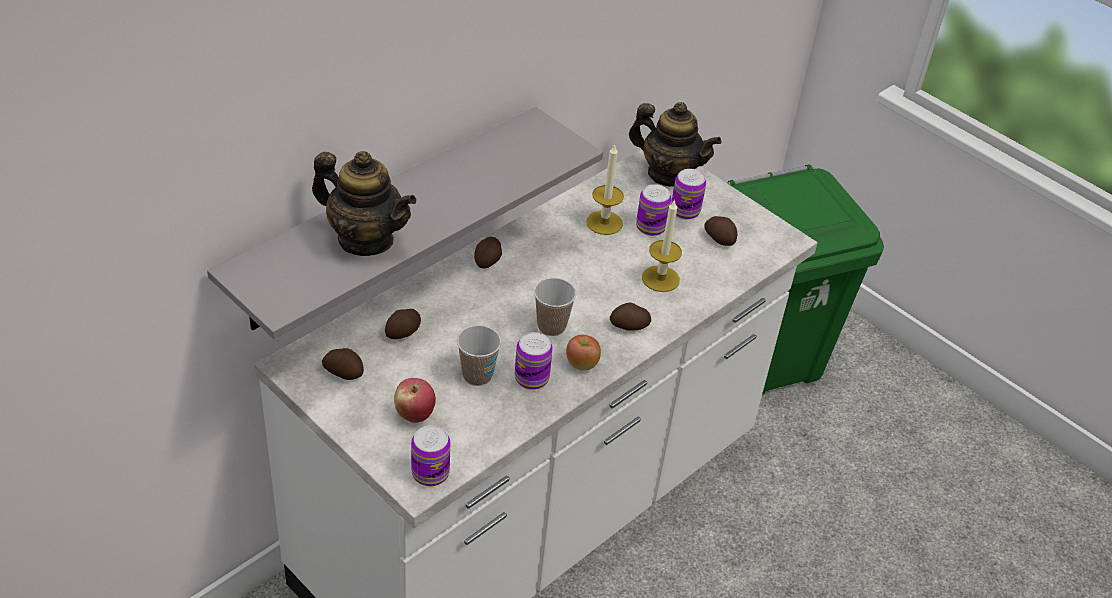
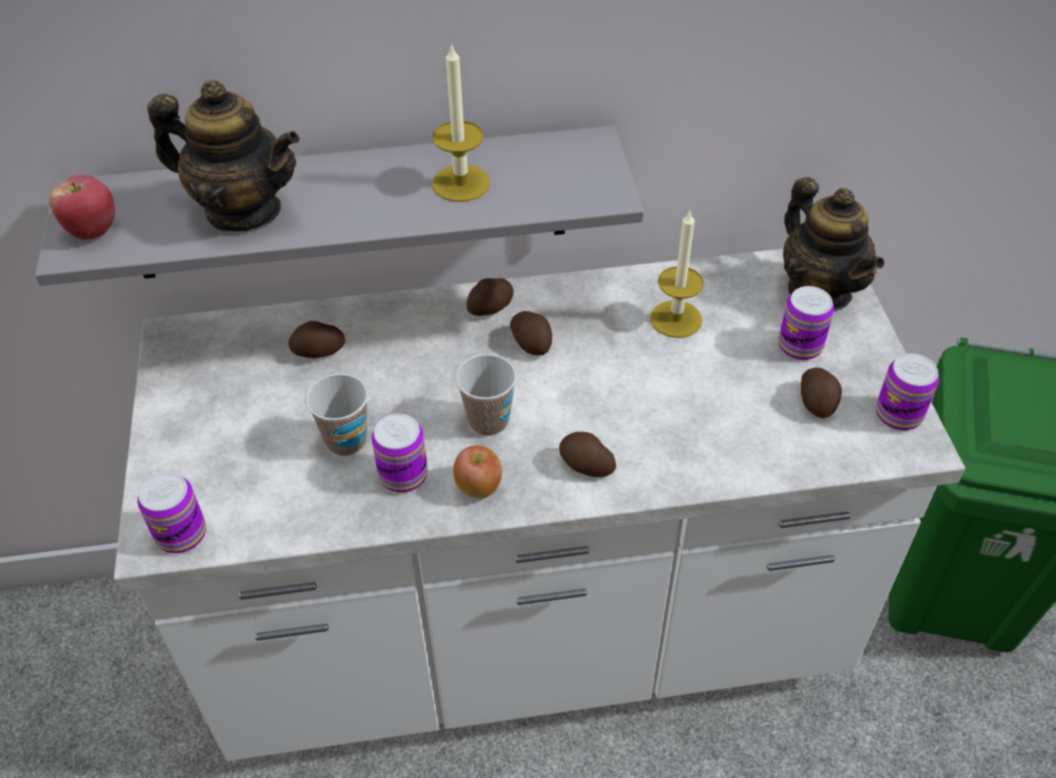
camera: 40 degrees right, 5 degrees up
teapot [312,151,417,256] -> teapot turned 45 degrees counterclockwise [148,80,300,232]
potato [322,348,364,380] -> potato moved to [510,311,552,355]
apple [394,378,436,423] -> apple moved to [49,175,115,240]
can [636,184,672,236] -> can moved to [876,353,939,431]
candle [642,199,682,292] -> candle moved to [432,43,490,202]

